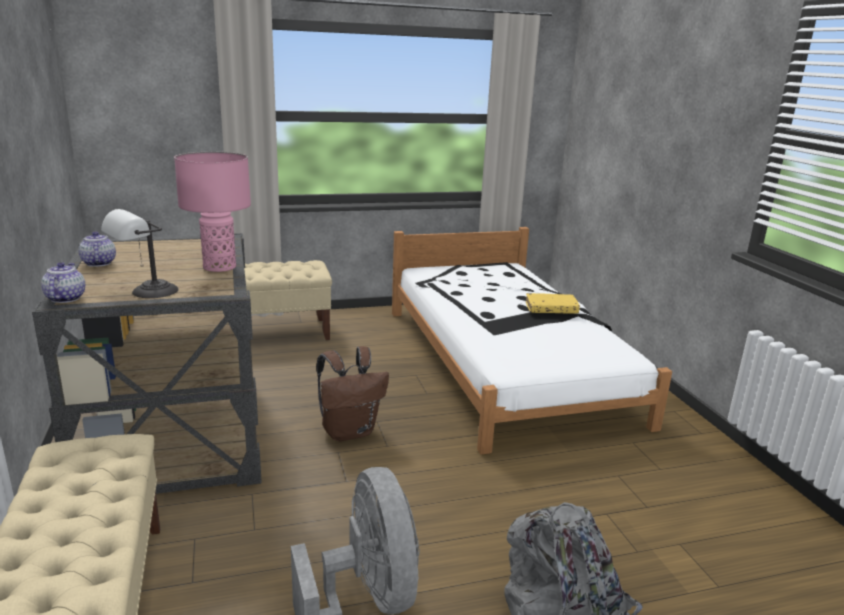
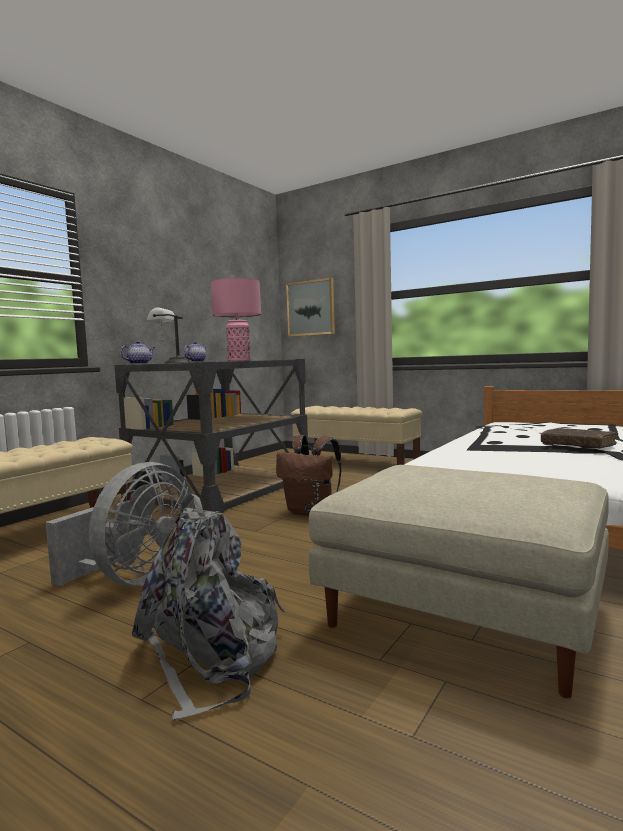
camera: 50 degrees right, 15 degrees down
yellow book [526,293,580,314] -> brown book [541,428,616,448]
none -> picture [286,278,335,337]
none -> beige ottoman [309,465,609,698]

